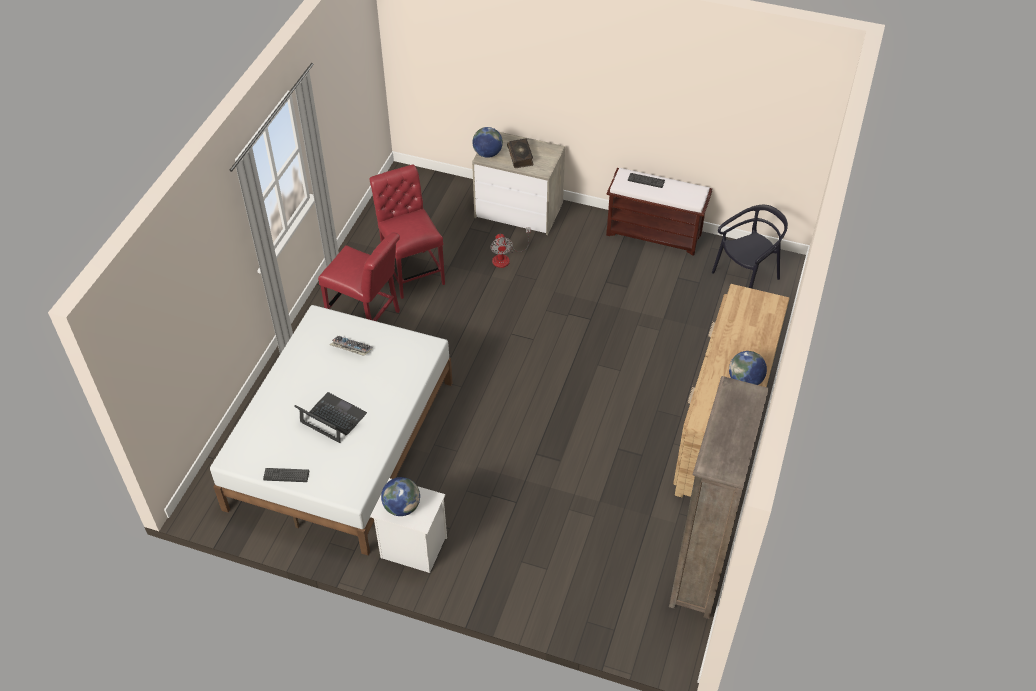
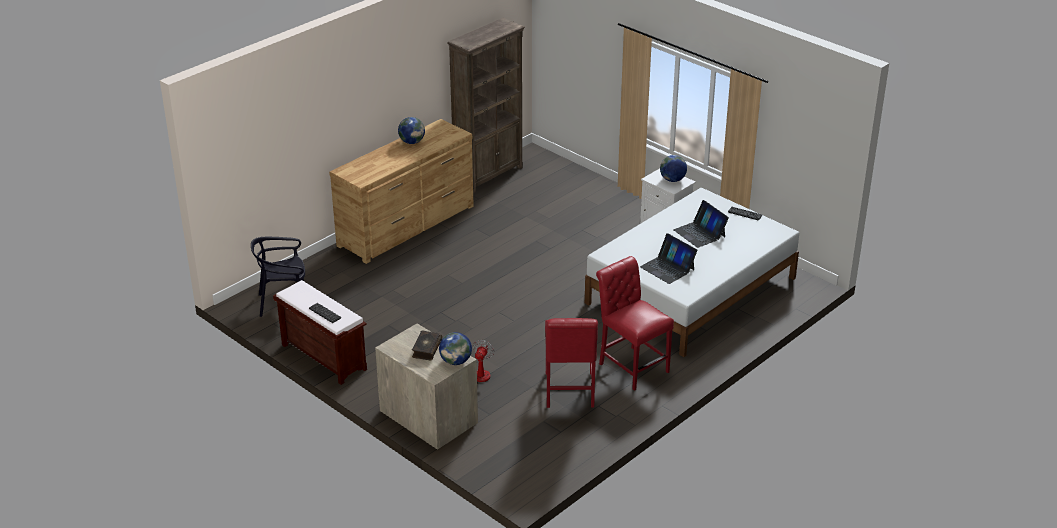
camera: 155 degrees left, 15 degrees down
keyboard [330,336,373,356] -> laptop [640,233,697,284]

